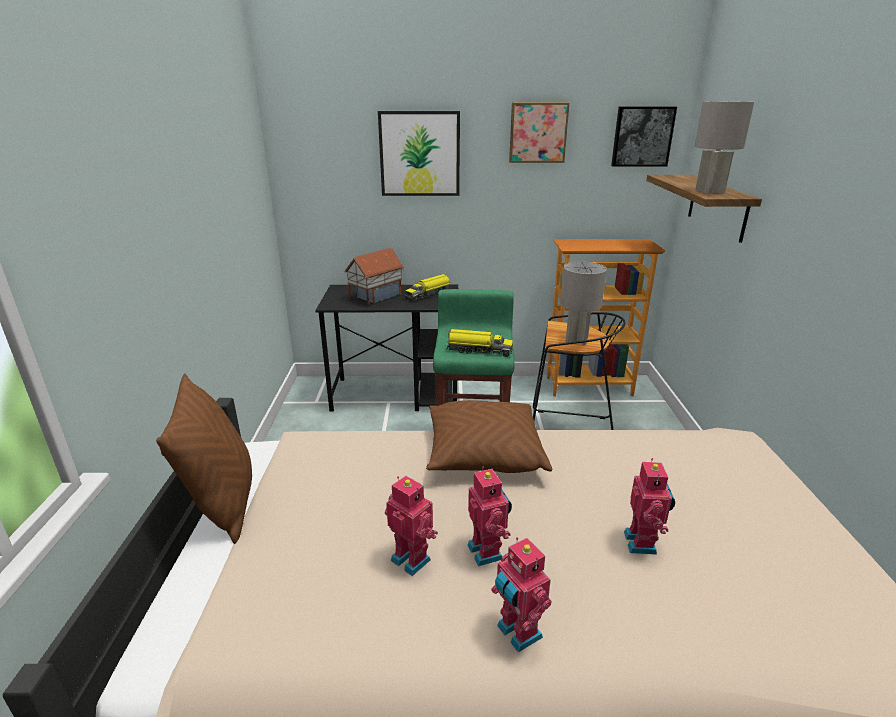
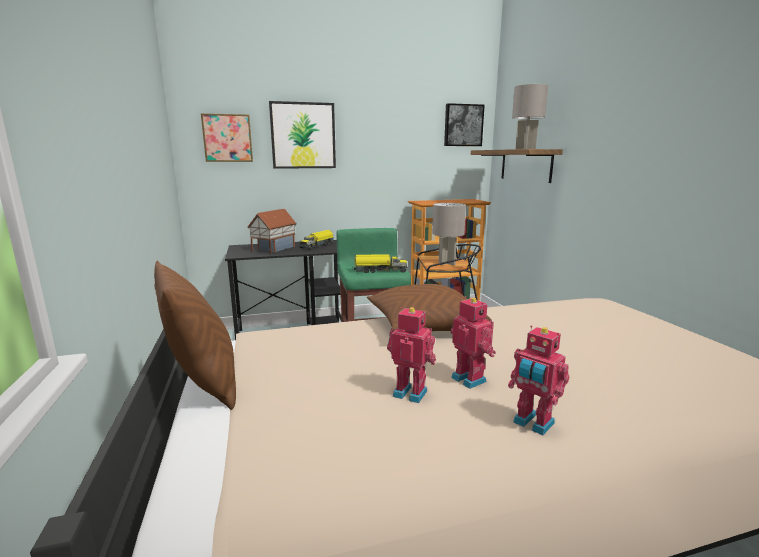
camera: 15 degrees left, 10 degrees down
picture [509,102,570,163] -> picture moved to [201,113,253,162]
toy robot [624,458,675,555] -> none

